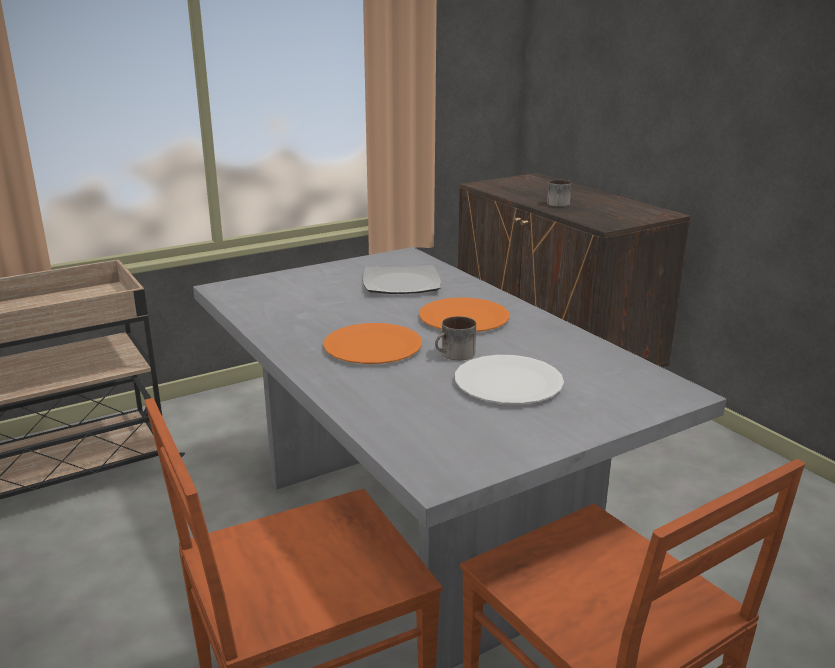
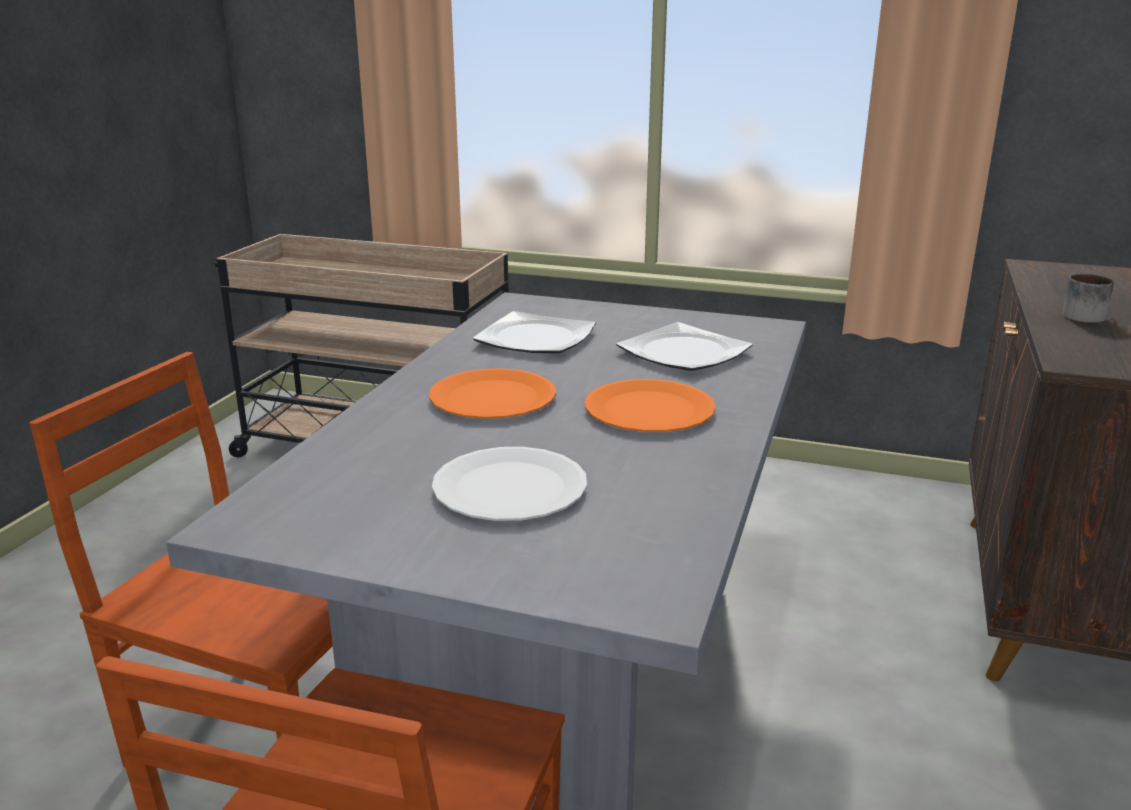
camera: 50 degrees right, 0 degrees up
mug [435,316,476,360] -> none
none -> plate [473,311,596,354]

